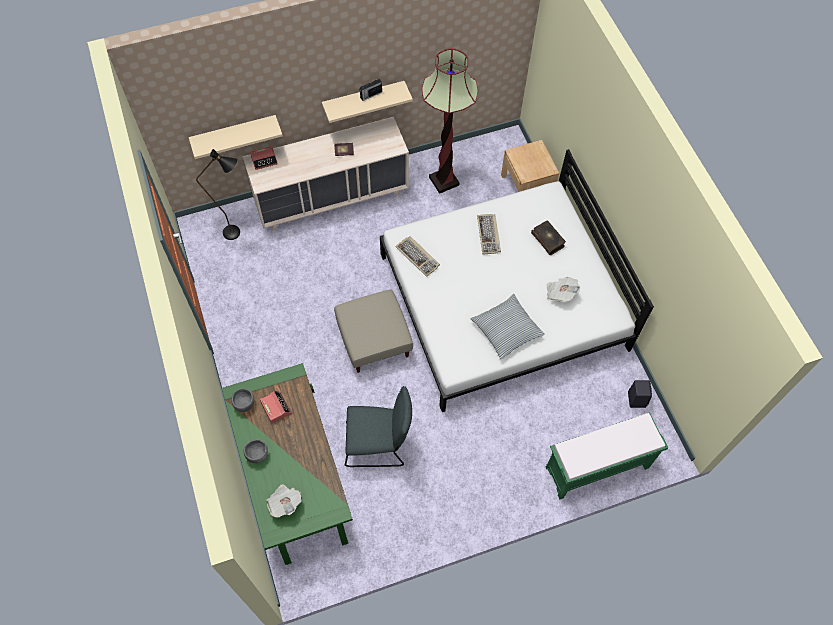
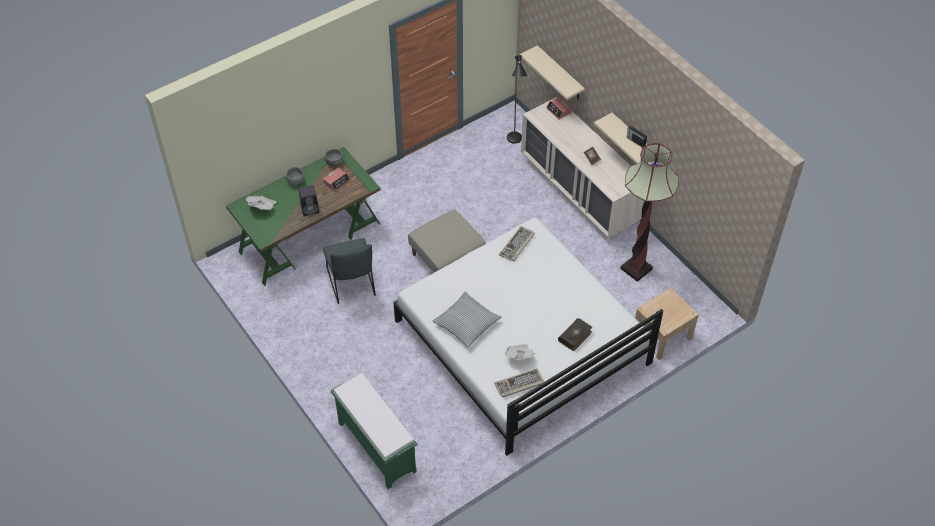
camera: 75 degrees right, 10 degrees down
keyboard [477,214,501,255] -> keyboard moved to [494,368,543,398]
black speaker [628,380,652,408] -> black speaker moved to [299,185,319,216]

